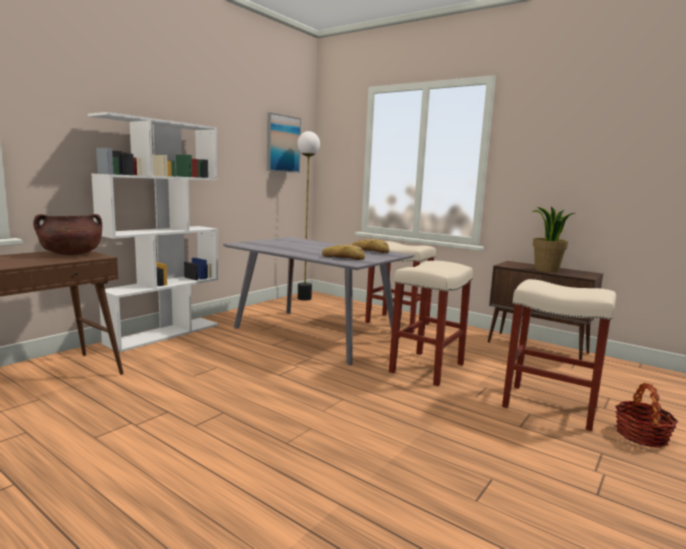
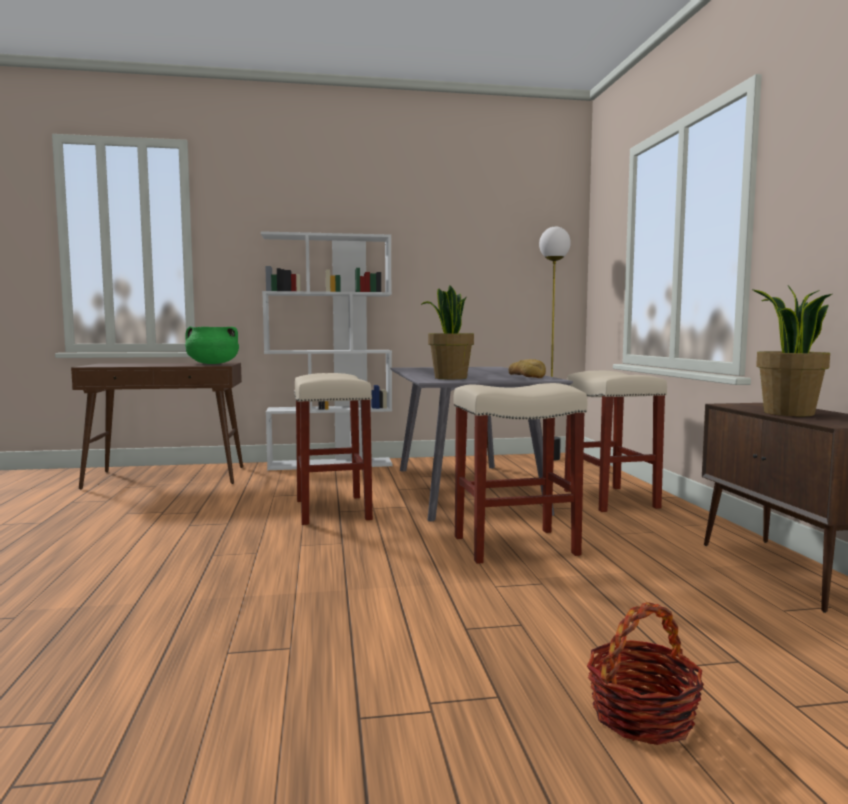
camera: 45 degrees right, 5 degrees down
brown cooking pot [33,214,102,255] -> green cooking pot [185,326,239,364]
picture [267,112,301,173] -> none
bread [322,245,365,260] -> potted plant [421,285,474,379]
beige stool [502,279,616,431] -> beige stool moved to [294,373,373,525]

